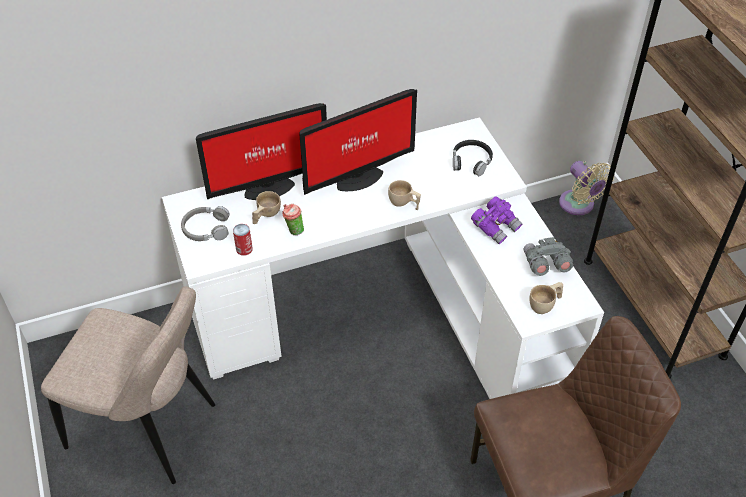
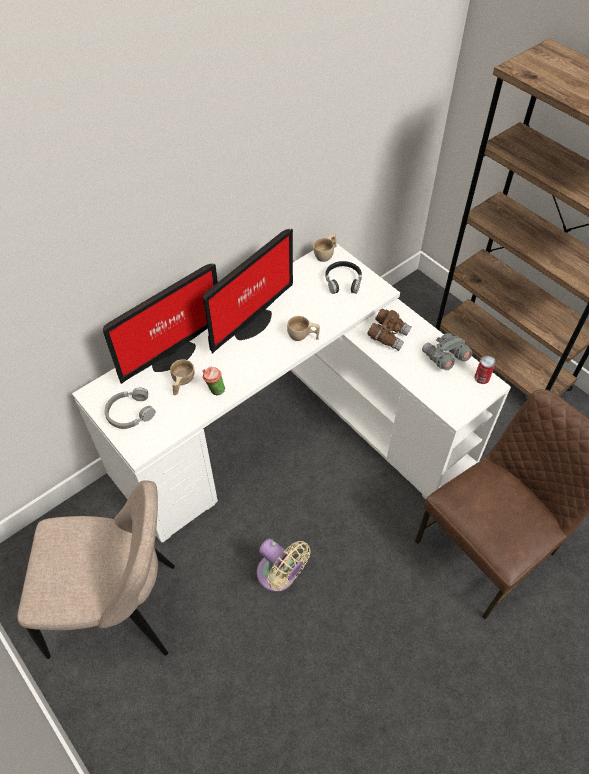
camera: 20 degrees left, 5 degrees up
can [233,224,253,256] -> can moved to [475,355,496,384]
purple binoculars [471,196,522,244] -> brown binoculars [367,308,411,351]
beige cup [529,282,563,314] -> beige cup moved to [313,233,337,262]
beige fan [559,161,614,215] -> beige fan moved to [257,539,310,592]

